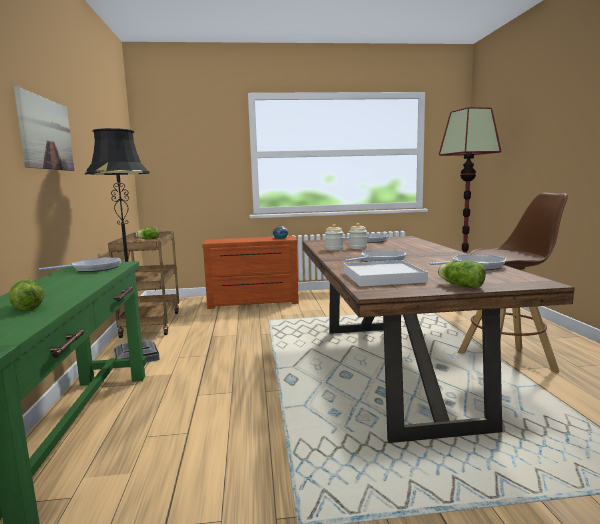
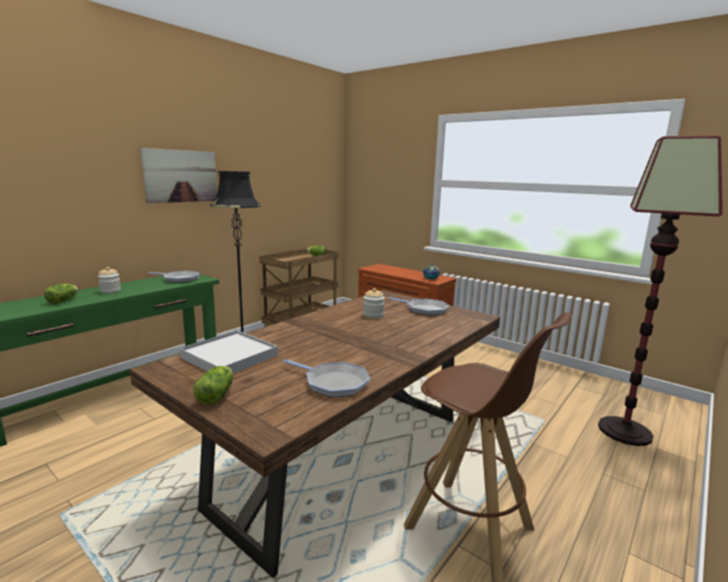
camera: 45 degrees right, 5 degrees up
jar [325,224,344,251] -> jar moved to [98,267,121,294]
frying pan [345,250,406,262] -> none

